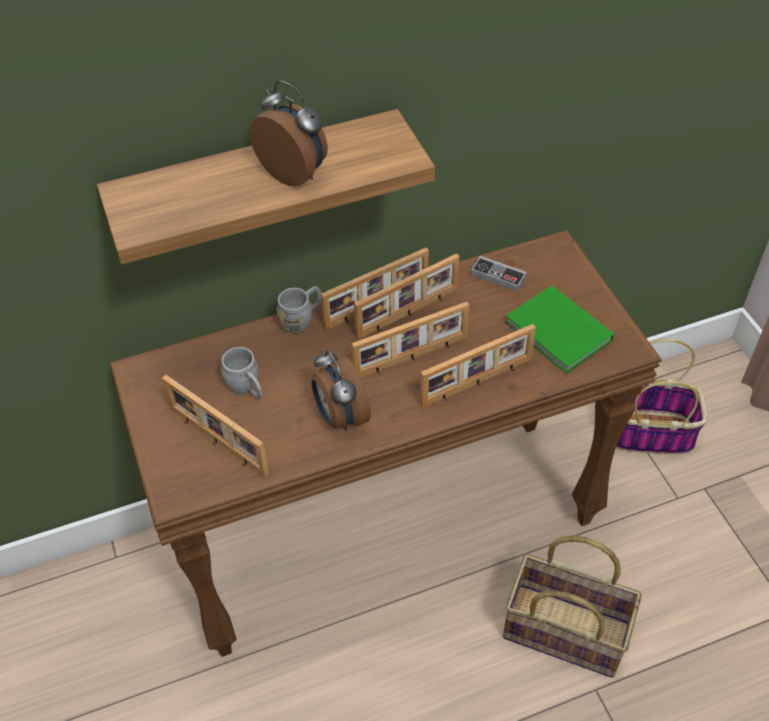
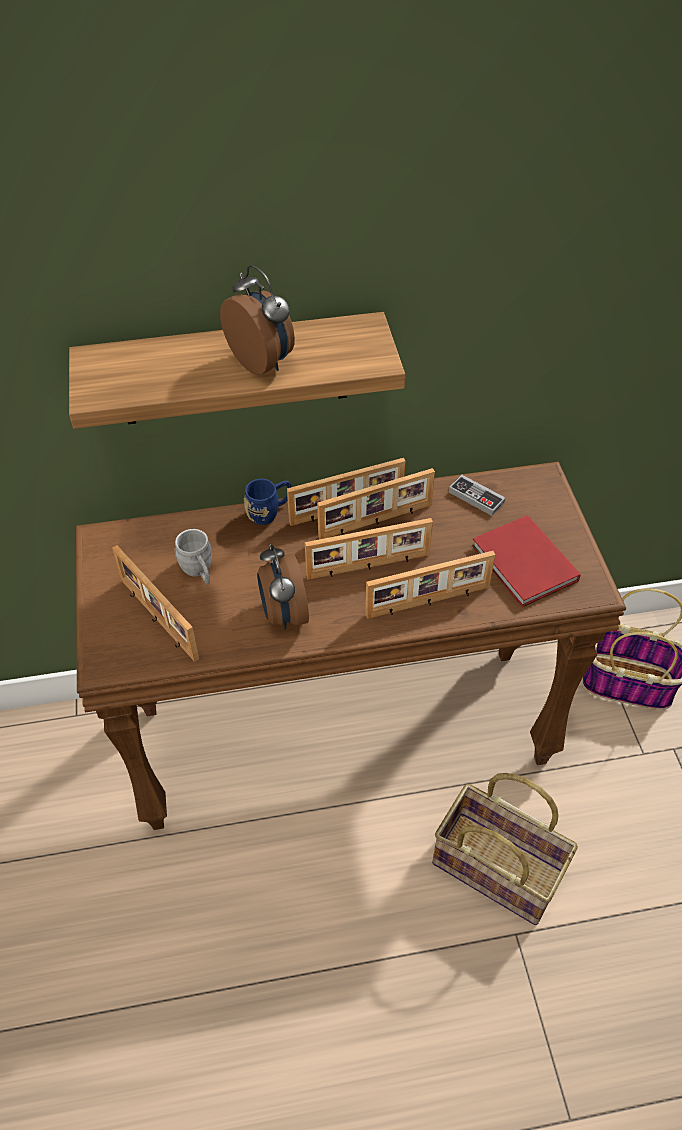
camera: 10 degrees right, 0 degrees up
grey mug [277,286,321,333] -> blue mug [244,479,292,525]
green book [505,286,614,374] -> red book [472,515,581,607]

